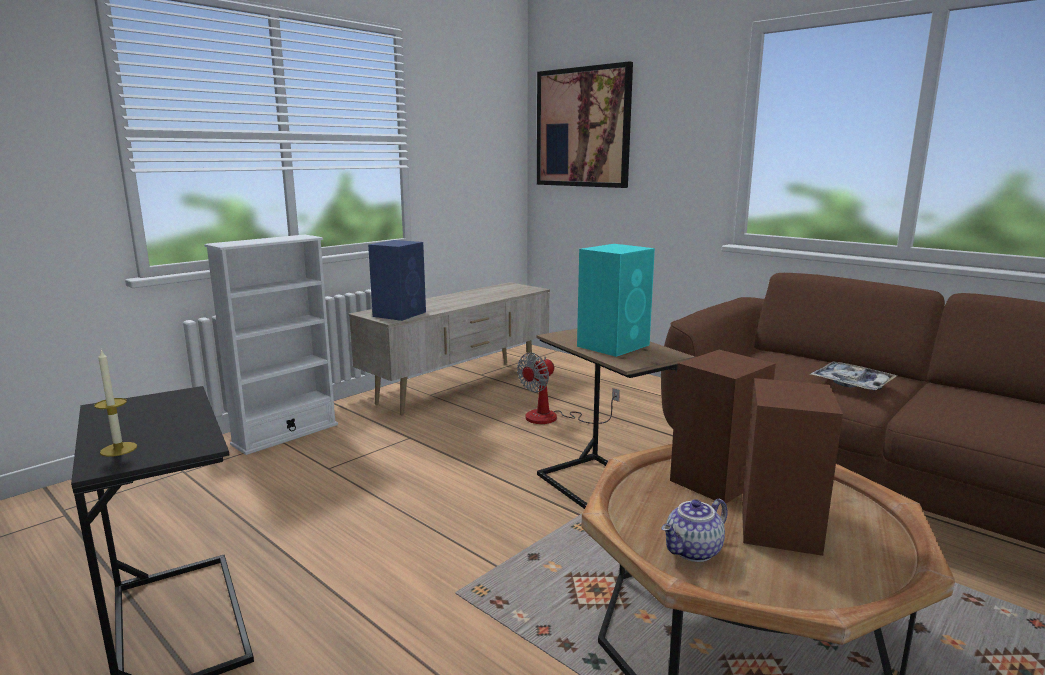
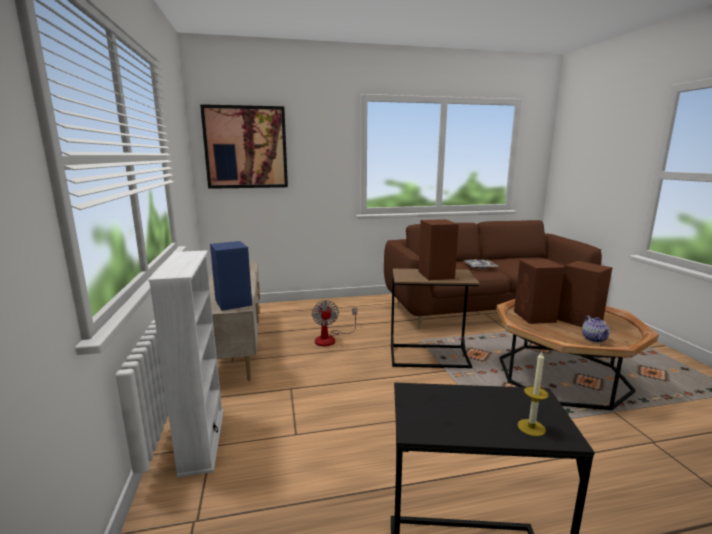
camera: 55 degrees left, 0 degrees up
turquoise speaker [577,244,655,357] -> brown speaker [418,219,459,280]

